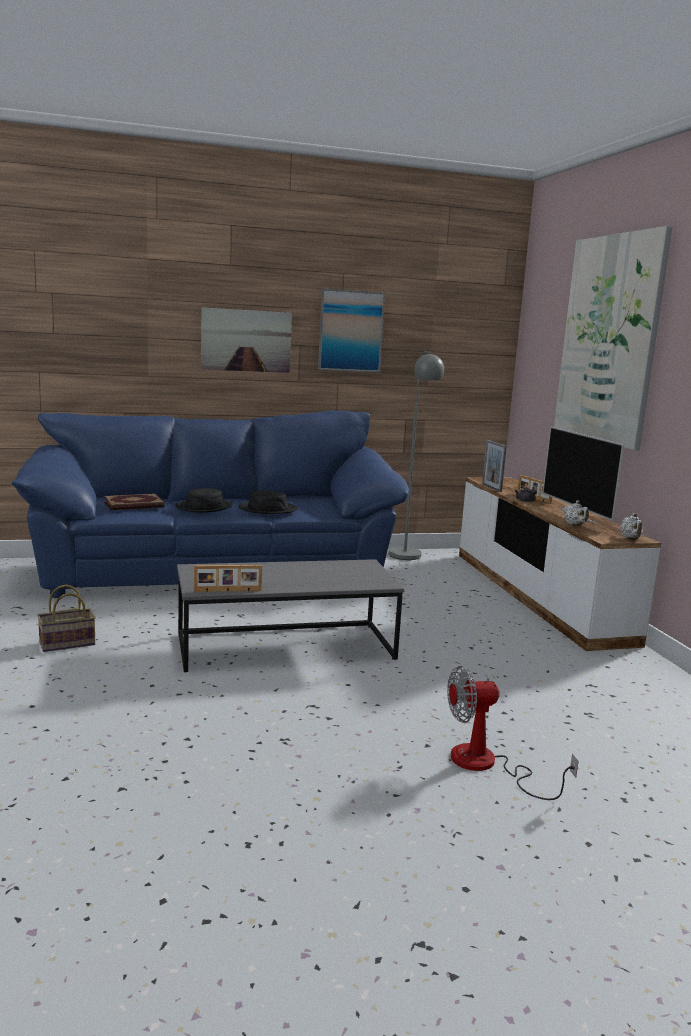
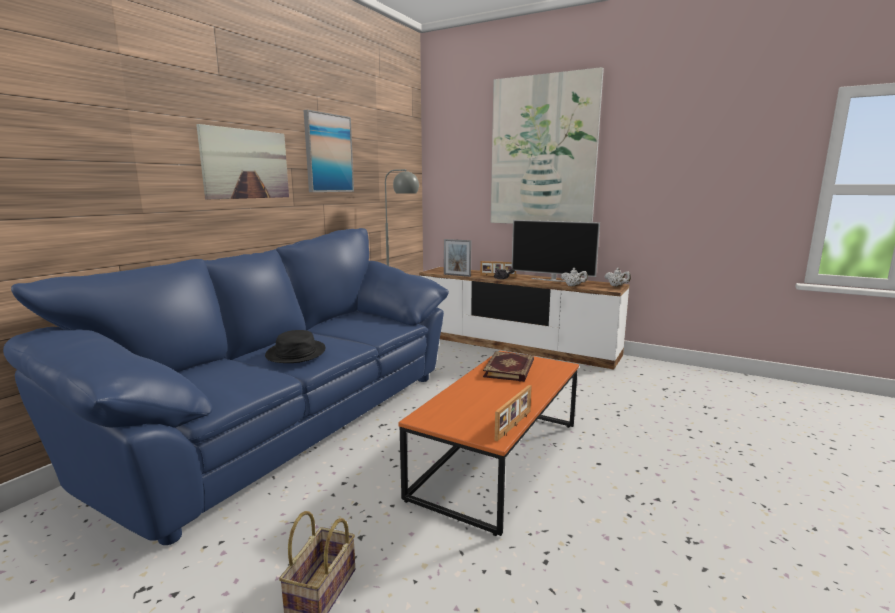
camera: 45 degrees left, 0 degrees up
book [104,494,164,510] -> book moved to [483,351,534,382]
grey coffee table [177,559,405,672] -> orange coffee table [398,350,579,536]
black hat [238,490,298,514] -> none
fan [447,666,579,800] -> none

